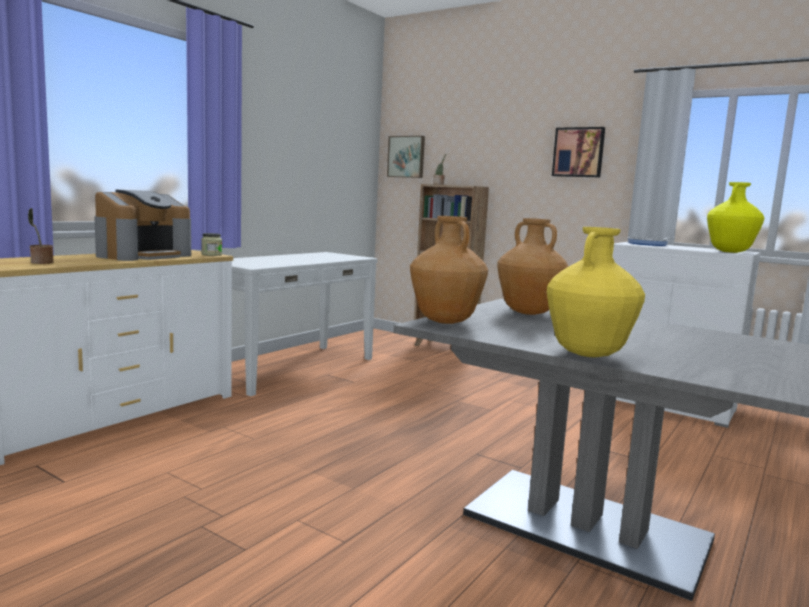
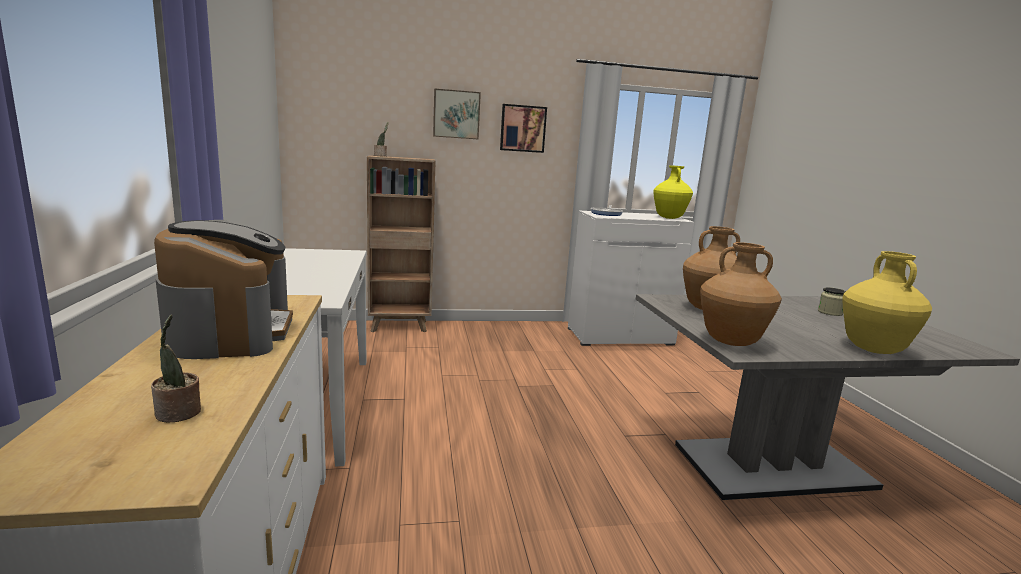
camera: 45 degrees left, 5 degrees up
jar [201,233,222,256] -> jar moved to [818,287,846,316]
picture [387,136,425,178] -> picture moved to [433,88,481,139]

